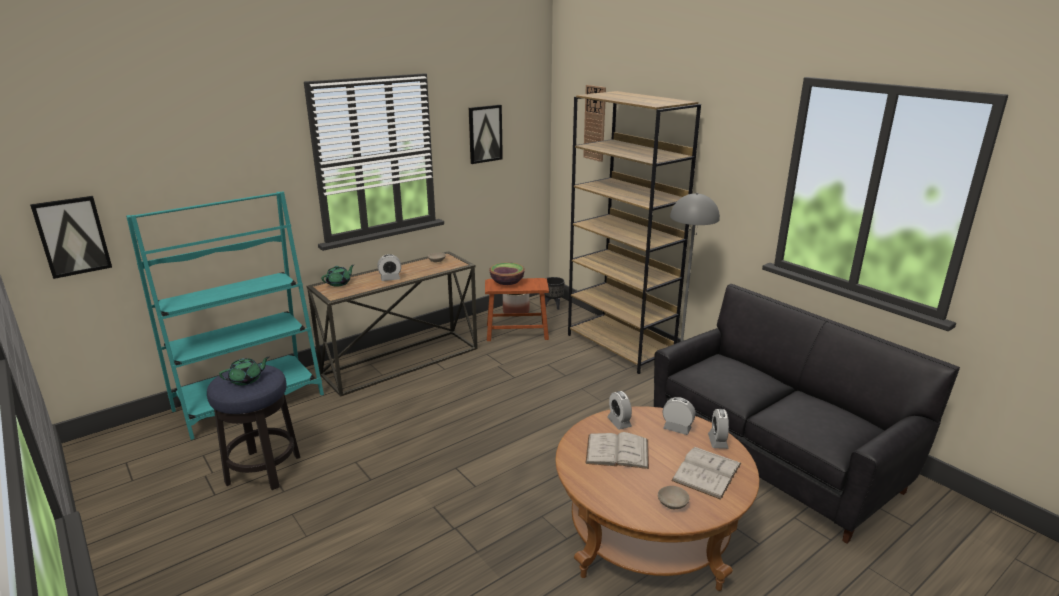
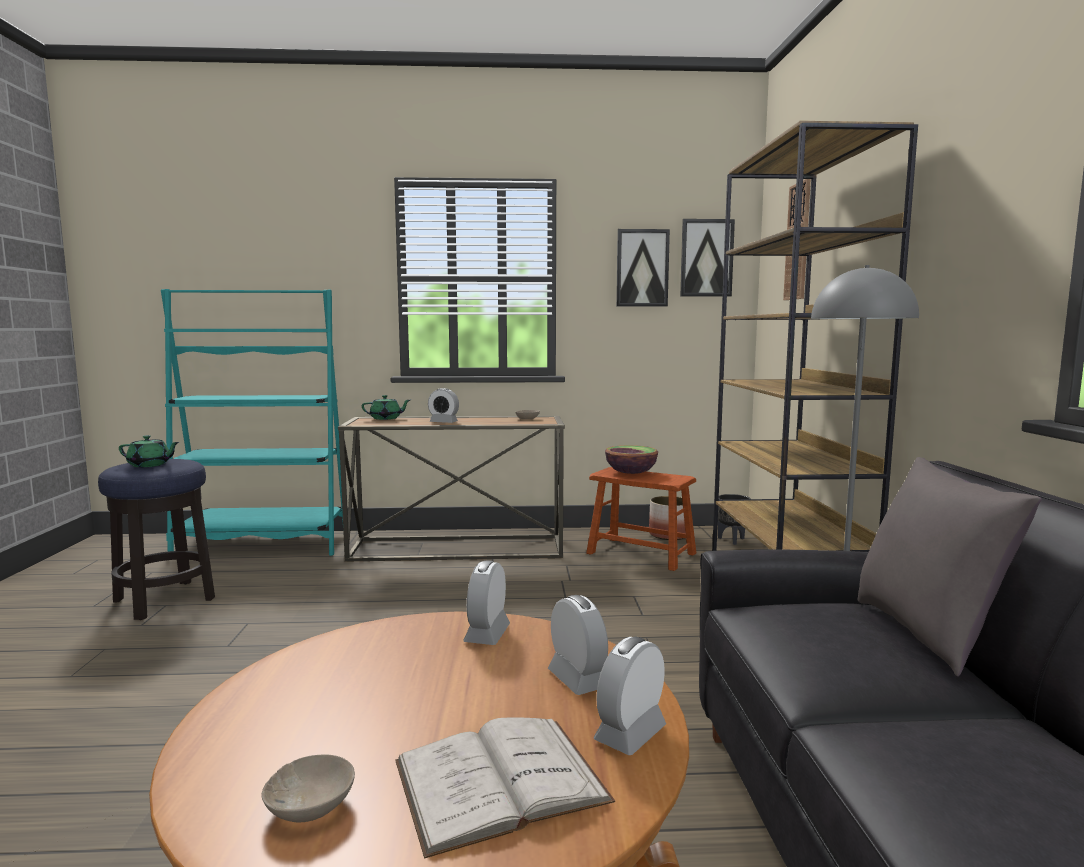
camera: 35 degrees right, 15 degrees down
picture [30,196,112,279] -> picture moved to [680,219,735,296]
white book [585,432,649,469] -> none
none -> grey pillow [858,457,1042,677]

